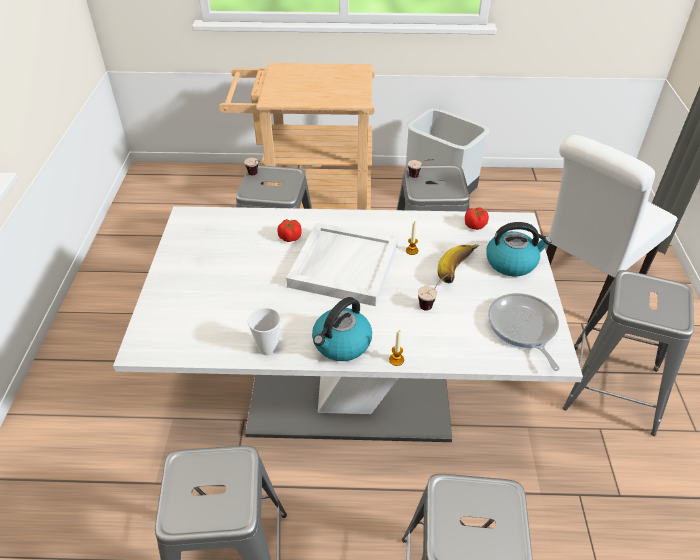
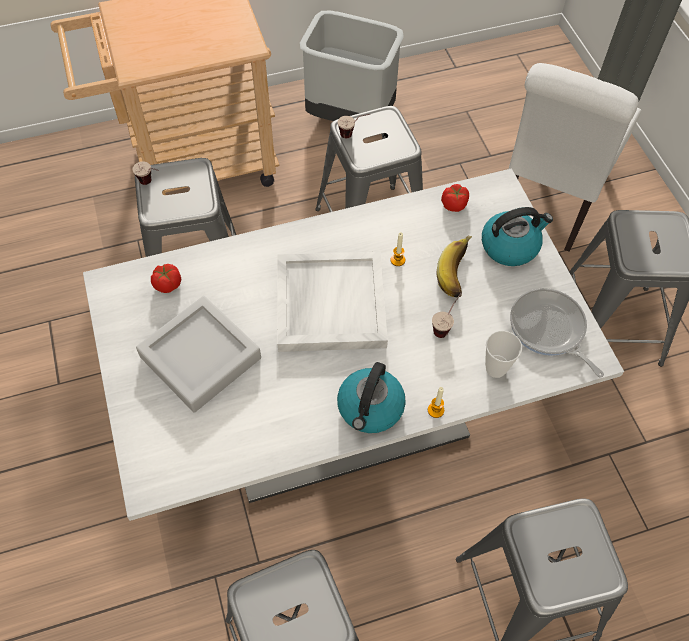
camera: 20 degrees left, 15 degrees up
cup [248,308,281,355] -> cup moved to [485,331,522,378]
tomato [277,219,302,242] -> tomato moved to [151,264,181,293]
none -> grey tray [136,296,261,413]

